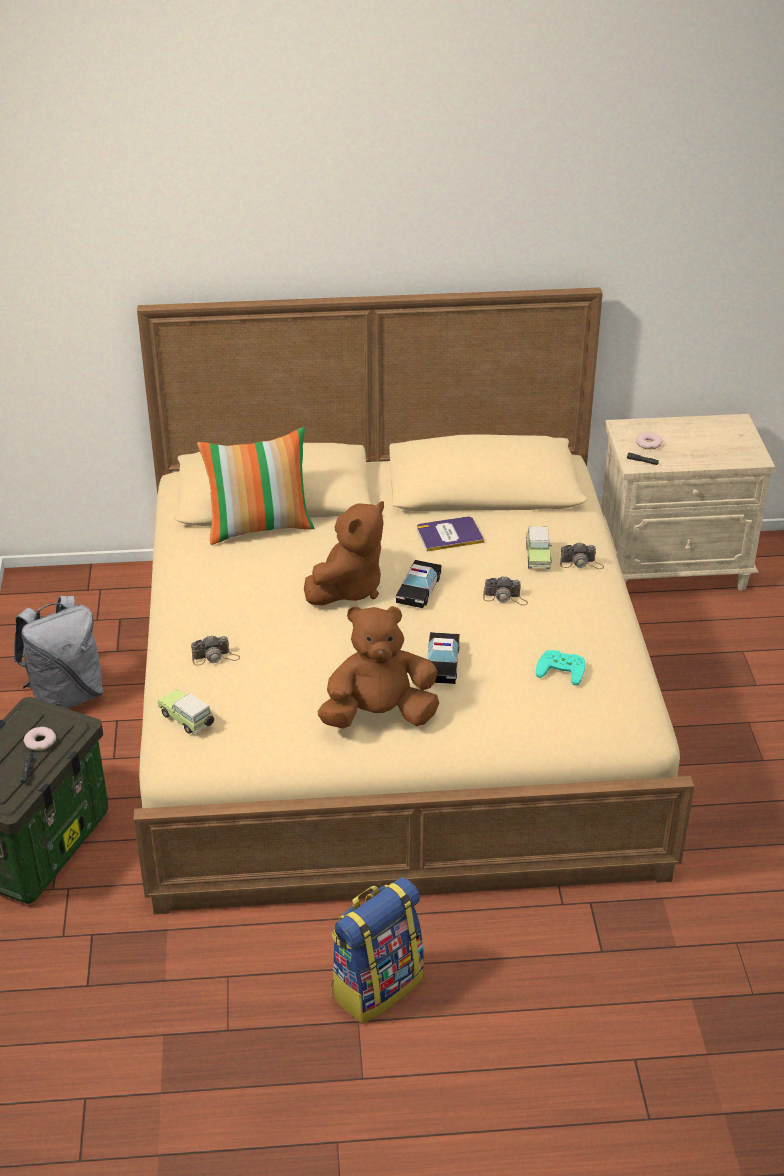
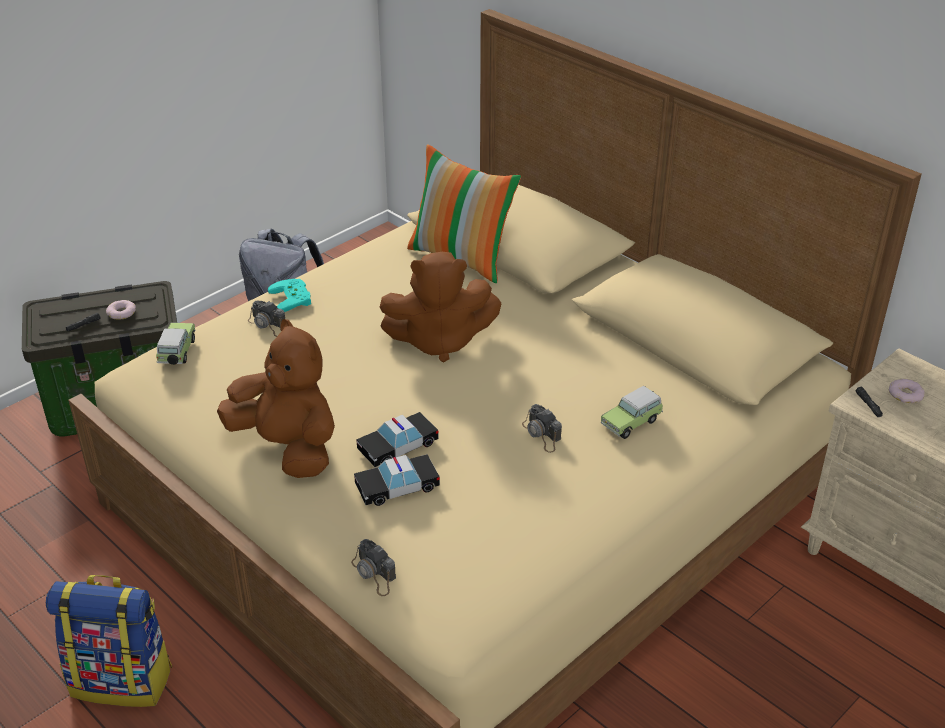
camera: 50 degrees right, 0 degrees up
toy car [396,560,442,608] -> toy car moved to [354,454,440,506]
book [417,517,484,552] -> none
turquoise game controller [536,650,585,686] -> turquoise game controller moved to [268,279,311,312]
camera [560,542,604,569] -> camera moved to [351,539,396,596]

